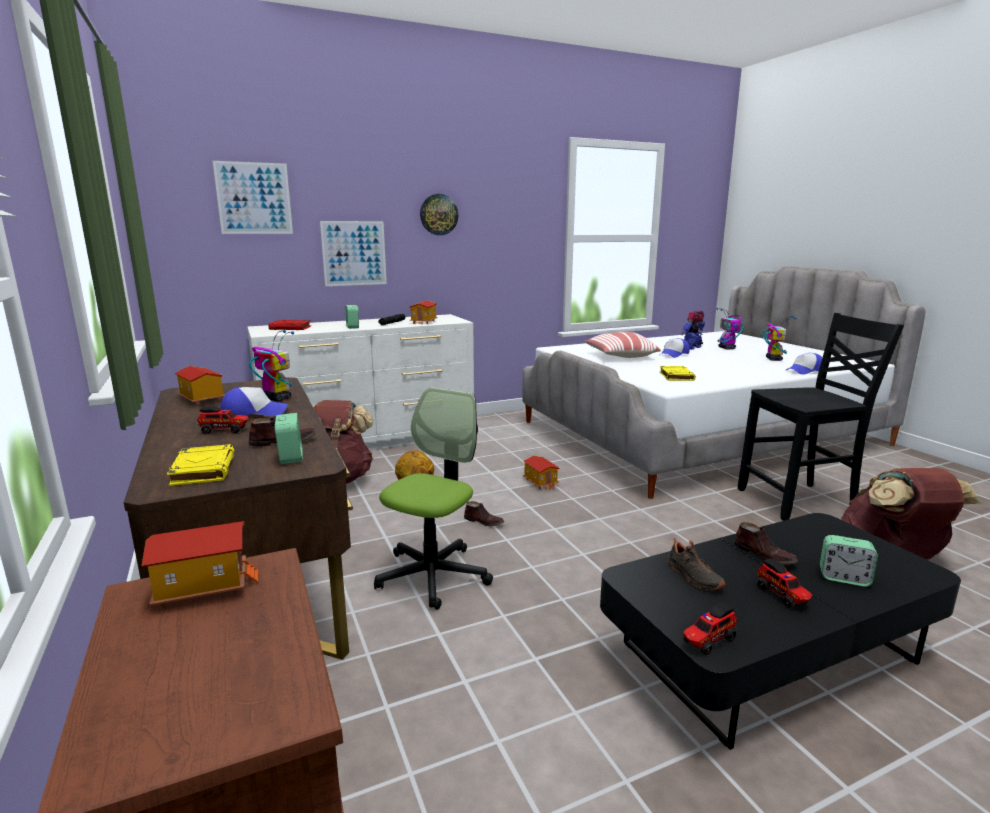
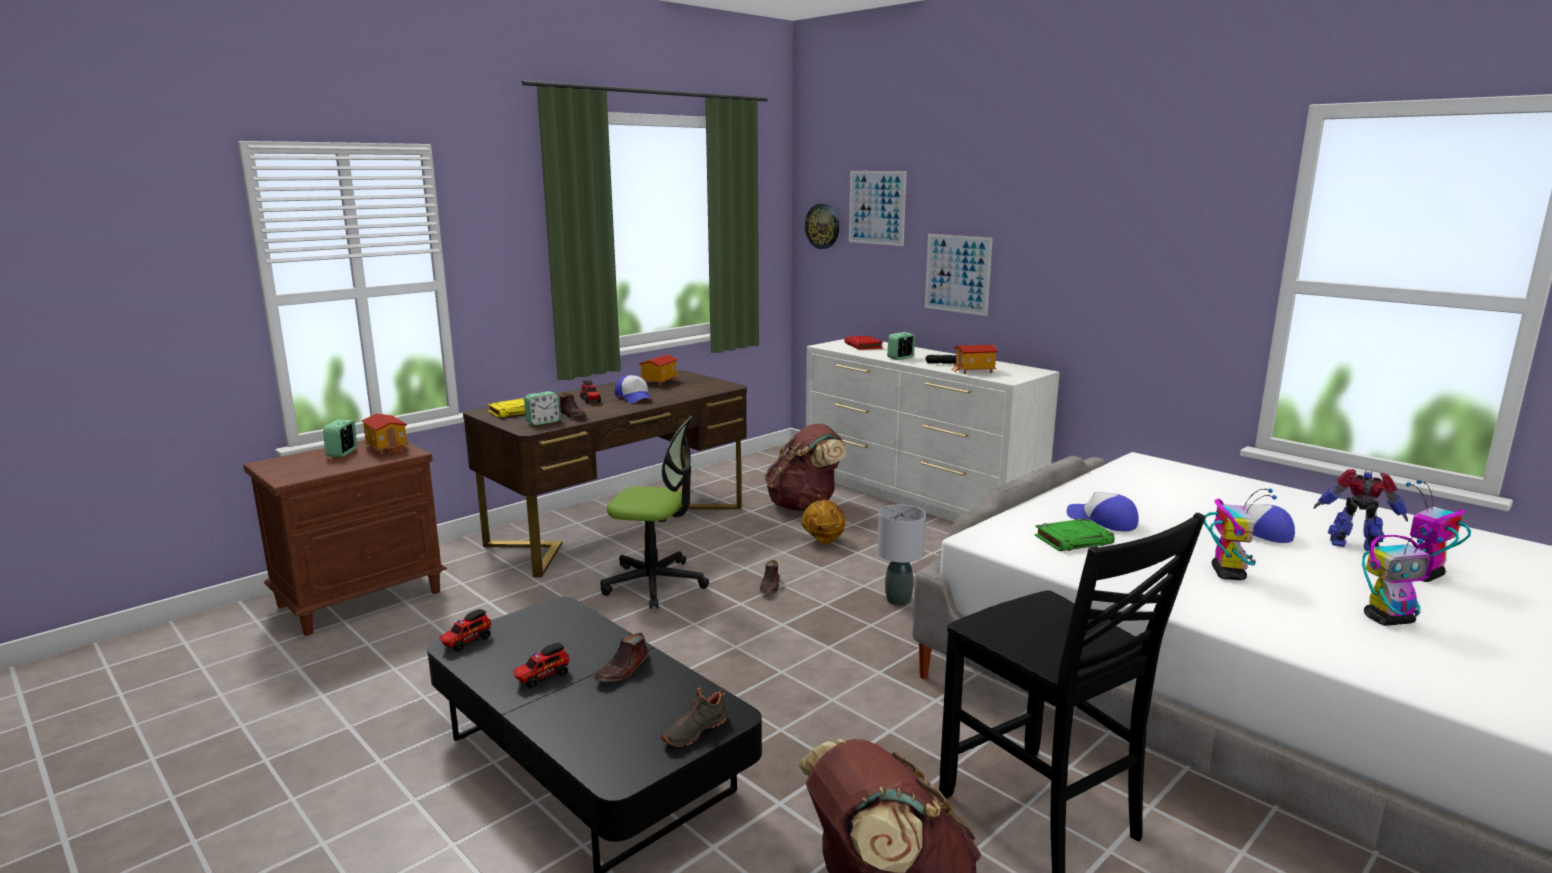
camera: 70 degrees right, 0 degrees up
toy robot [249,330,294,401] -> toy robot moved to [1204,489,1277,580]
wall clock [420,194,458,235] -> wall clock moved to [805,204,839,249]
toy house [523,456,560,490] -> grey table lamp [877,504,926,606]
pillow [584,332,661,358] -> none
yellow book [660,366,696,381] -> green book [1035,518,1115,551]
black shoe [667,538,726,590] -> black shoe moved to [661,688,728,747]
toy truck [683,602,737,655] -> toy truck turned 90 degrees counterclockwise [439,609,491,652]
cap [785,353,823,375] -> cap moved to [1067,491,1139,531]
alarm clock [820,535,878,587] -> alarm clock moved to [323,420,357,457]

